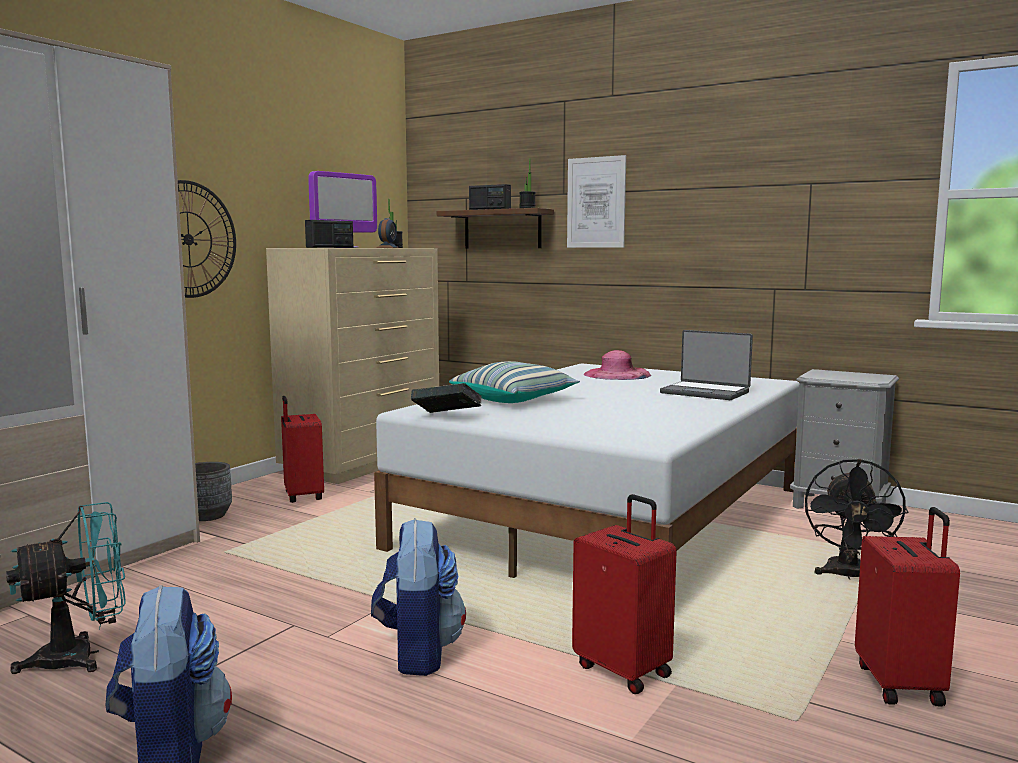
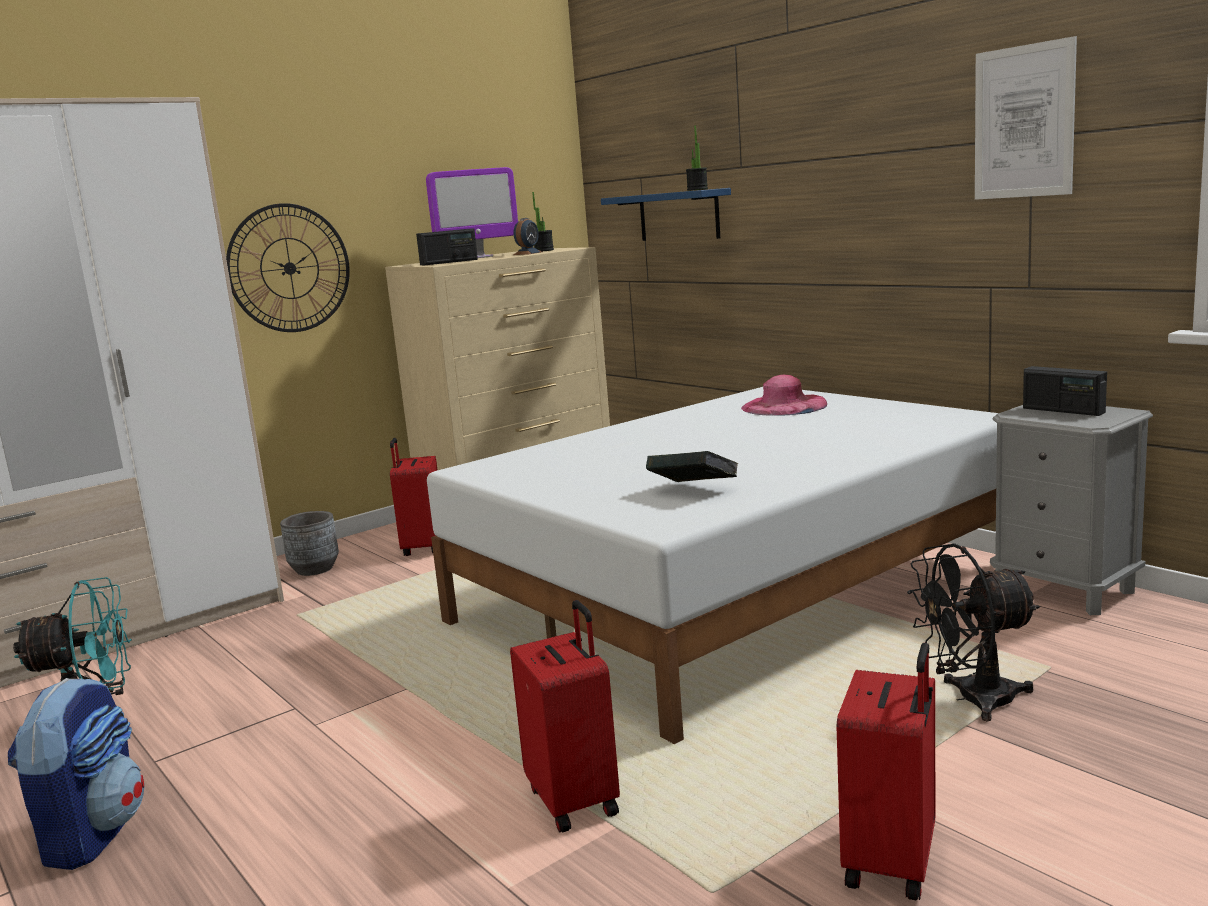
camera: 20 degrees right, 5 degrees up
backpack [371,518,466,676] -> none
book [411,383,482,413] -> book moved to [646,451,738,482]
brown shelf [437,208,554,248] -> blue shelf [601,188,731,241]
pillow [449,361,580,403] -> none
radio [469,184,511,210] -> radio moved to [1023,366,1107,416]
picture [567,155,626,248] -> picture moved to [975,36,1077,200]
laptop [660,330,753,400] -> none
black fan [805,459,909,580] -> black fan turned 45 degrees clockwise [907,543,1040,722]

